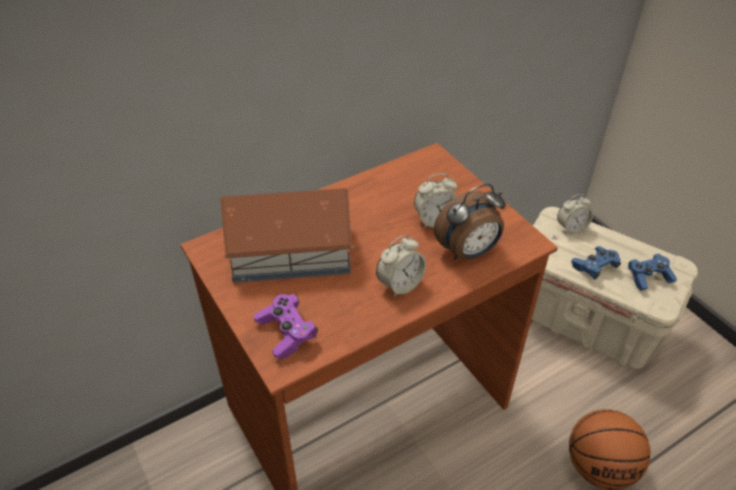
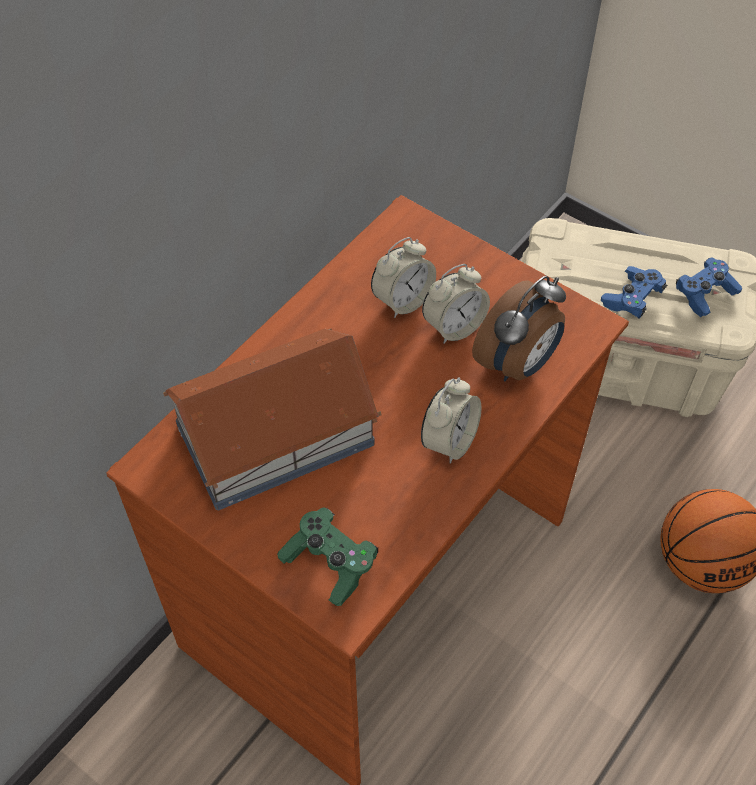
camera: 20 degrees left, 10 degrees up
purple game controller [254,294,318,360] -> green game controller [277,507,378,606]
alarm clock [557,194,593,235] -> alarm clock moved to [371,237,436,318]

